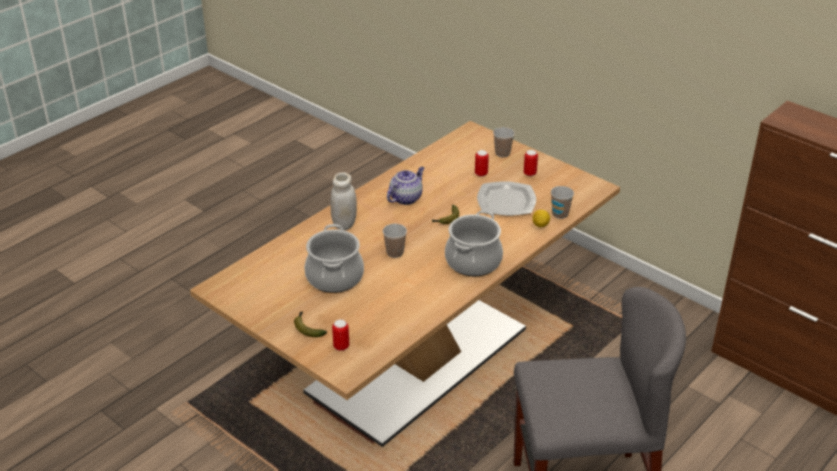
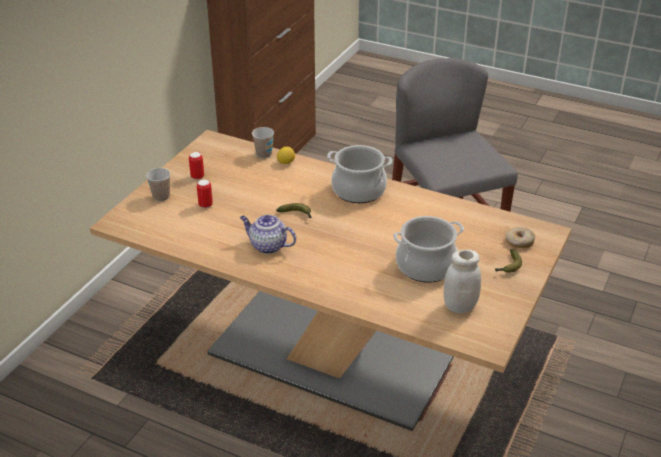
camera: 105 degrees left, 0 degrees up
white jar [331,172,357,230] -> white jar moved to [444,250,481,313]
can [332,319,349,351] -> donut [505,227,535,248]
cup [382,224,407,258] -> none
plate [477,181,536,216] -> none

